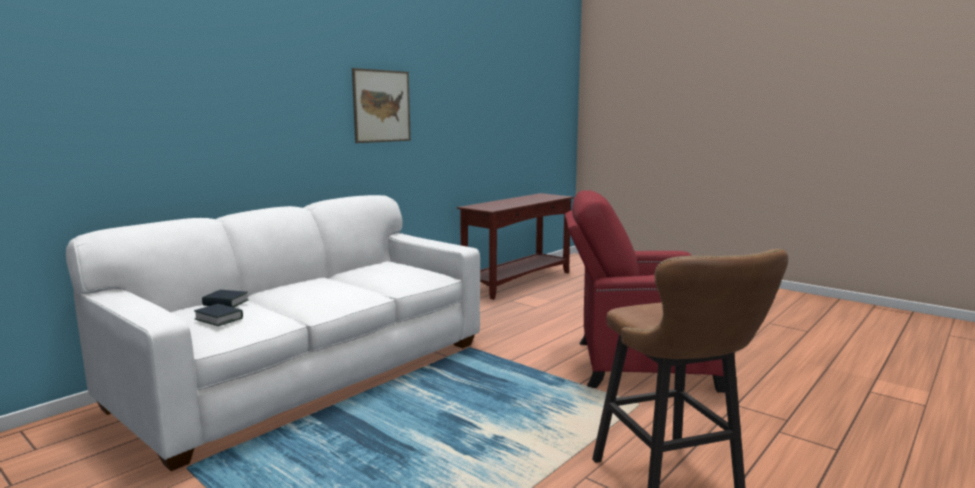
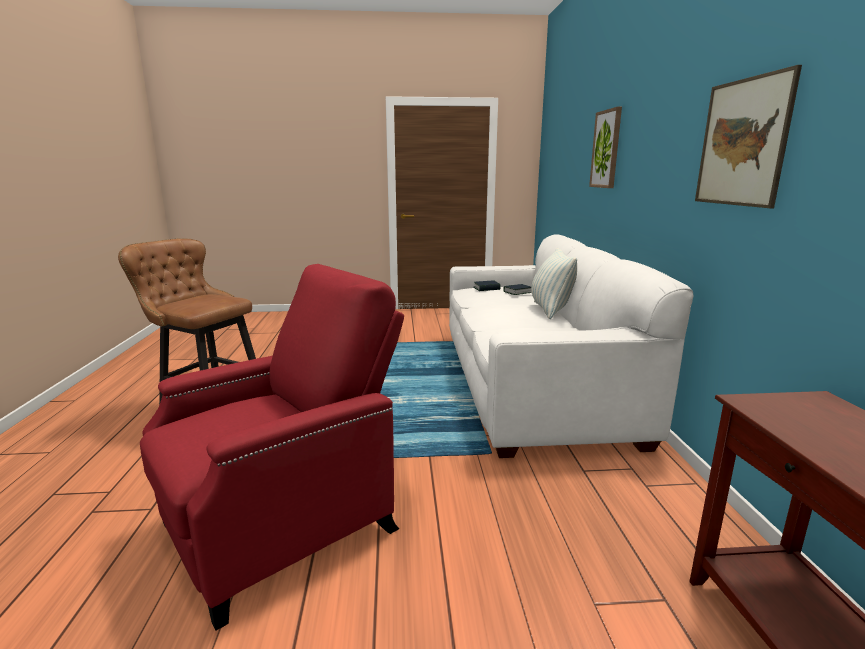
camera: 135 degrees right, 5 degrees up
none -> pillow [531,248,577,319]
none -> picture [589,107,622,188]

